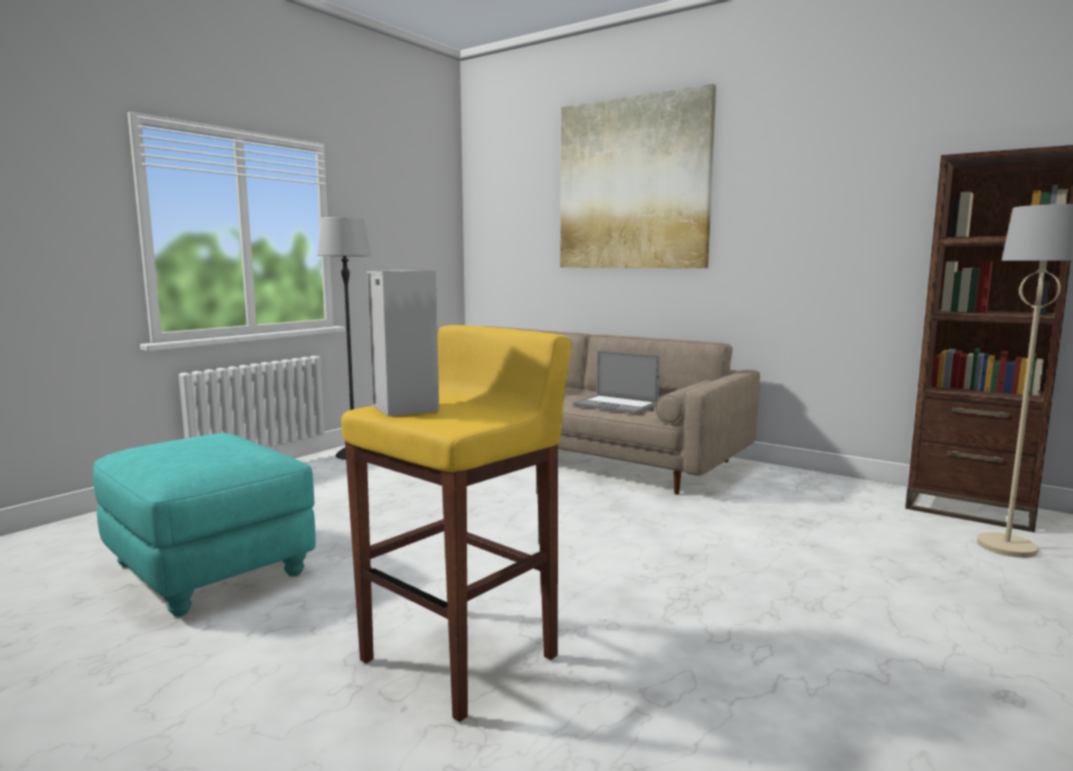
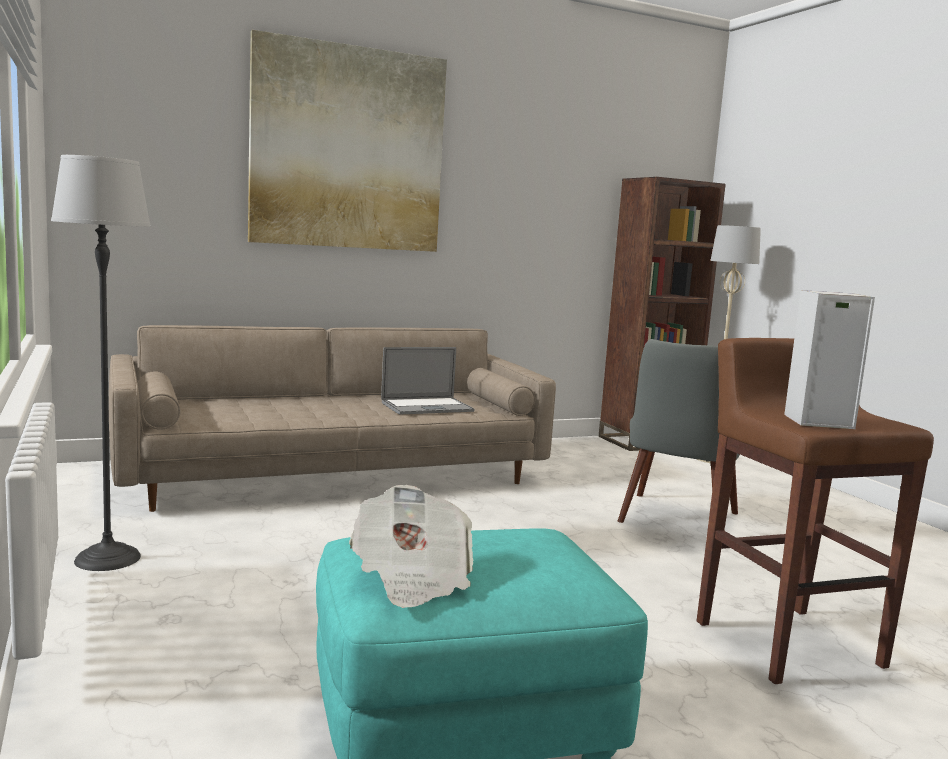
camera: 60 degrees left, 0 degrees up
yellow stool [341,325,572,722] -> brown stool [697,338,934,684]
none -> newspaper [349,485,473,608]
none -> grey chair [618,339,740,523]

